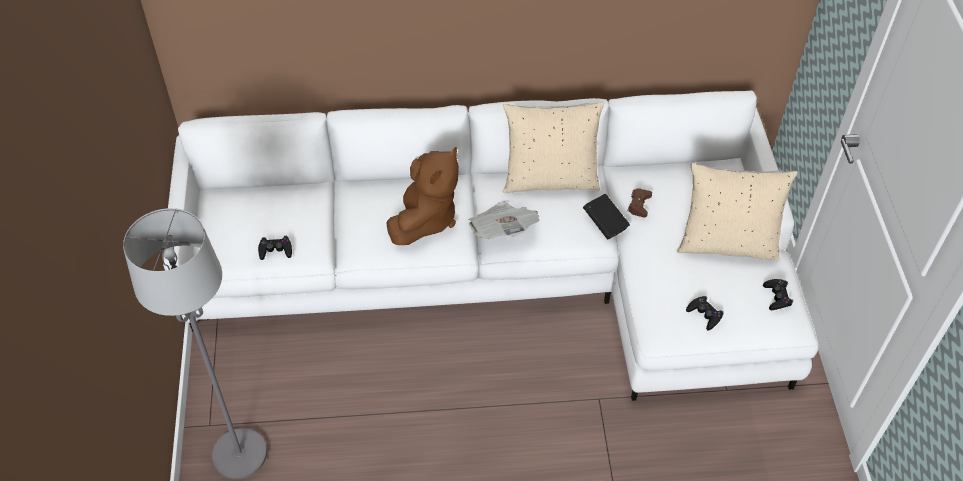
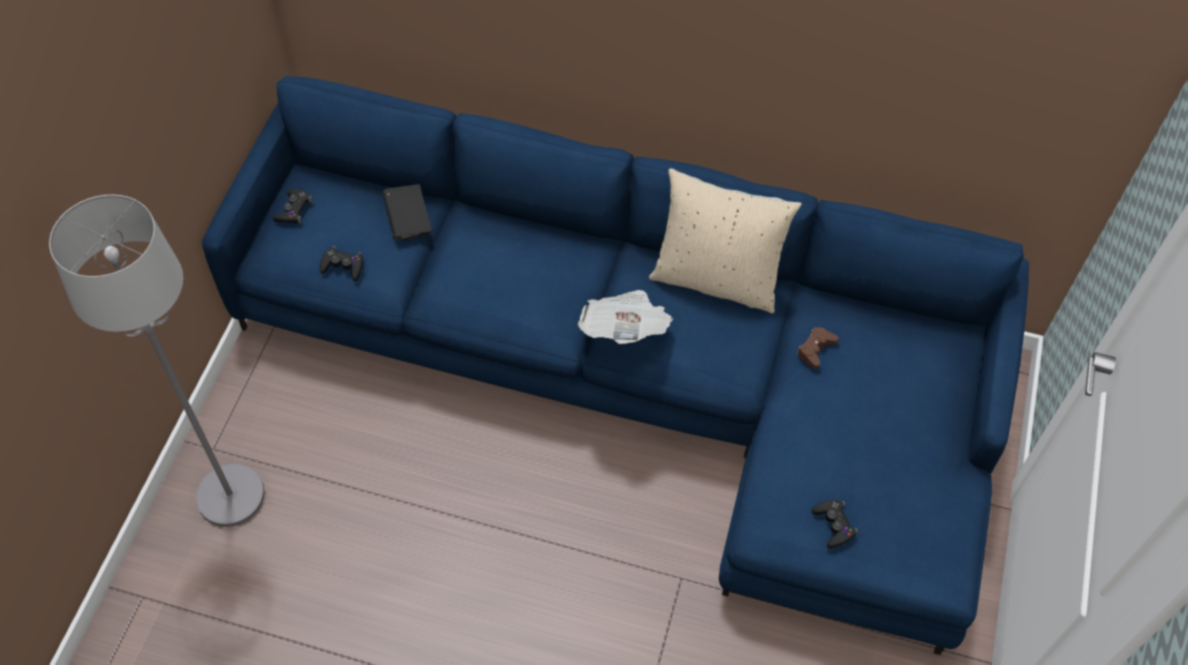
camera: 20 degrees right, 5 degrees up
white sofa [163,91,819,401] -> blue sofa [202,76,1029,655]
brown plush toy [386,147,459,245] -> none
black book [583,194,630,240] -> black book moved to [382,184,432,240]
beige pillow [677,163,798,261] -> none
black game controller [763,279,793,310] -> black game controller moved to [273,189,313,224]

